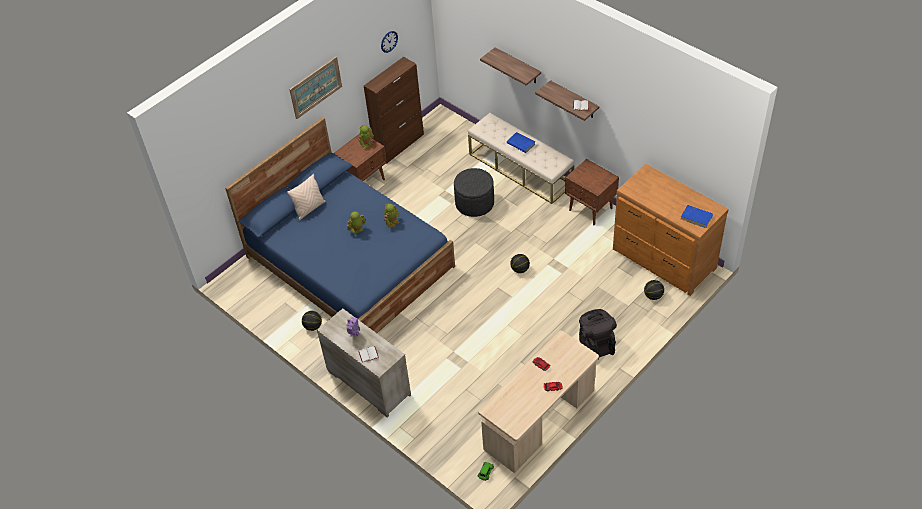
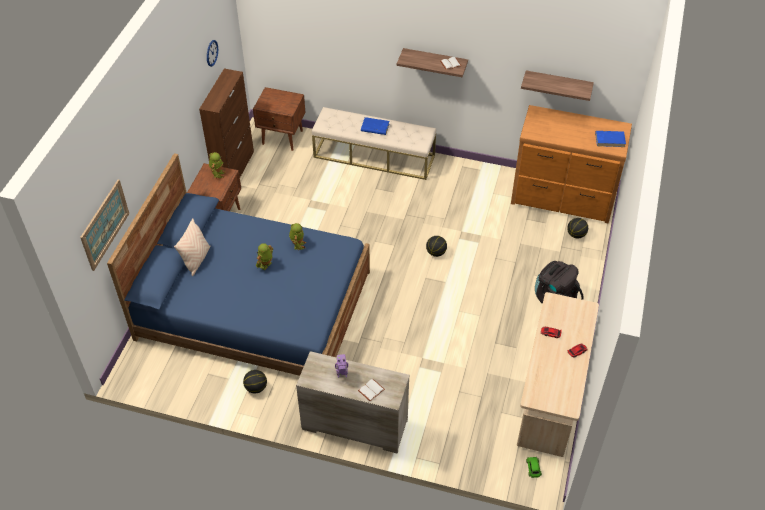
camera: 30 degrees left, 0 degrees up
picture [289,57,342,119] -> picture moved to [80,180,130,271]
grey ottoman [454,168,494,217] -> none
shelf [480,47,541,86] -> shelf moved to [521,70,594,101]
brown nightstand [565,159,619,225] -> brown nightstand moved to [253,87,306,151]

